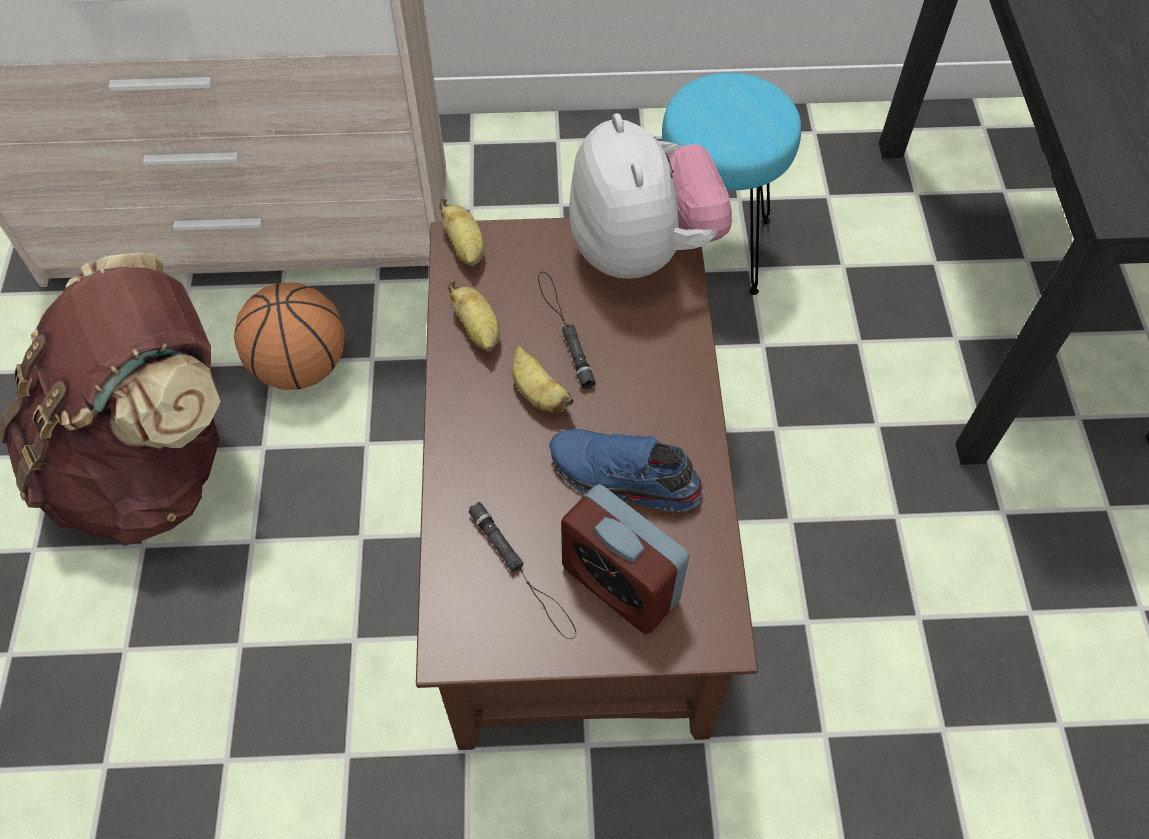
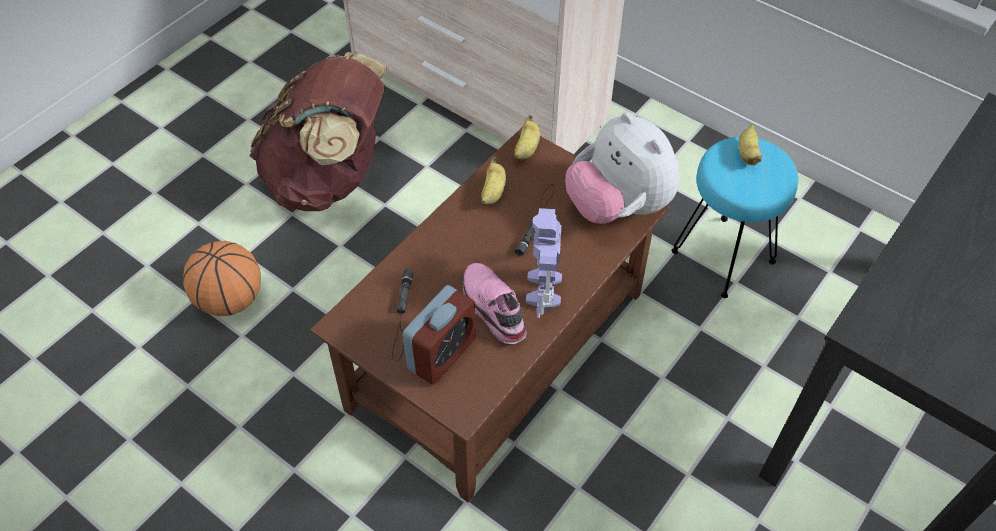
camera: 40 degrees right, 5 degrees down
basketball [234,283,345,390] -> basketball moved to [183,241,261,316]
banana [511,345,574,413] -> banana moved to [738,124,762,165]
blue shoe [549,429,704,513] -> pink shoe [463,263,527,344]
alarm clock [561,484,689,634] -> alarm clock turned 135 degrees counterclockwise [402,285,476,385]
plush toy [569,113,732,279] -> plush toy turned 120 degrees clockwise [565,113,680,224]
none -> toy robot [526,208,562,318]

